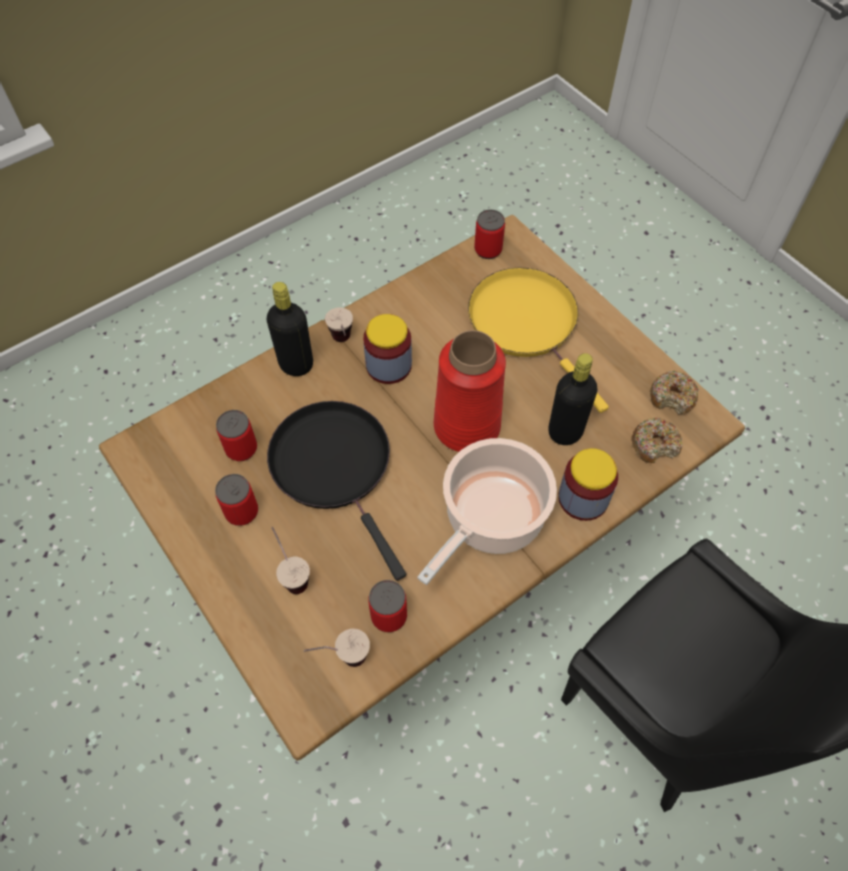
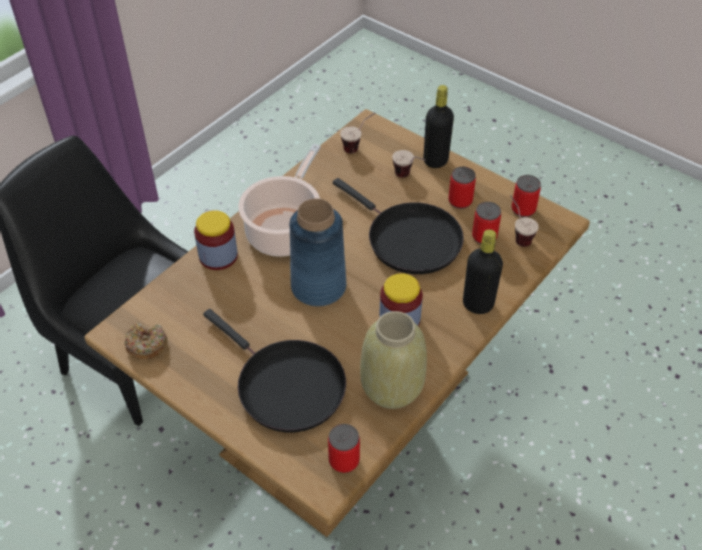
camera: 165 degrees right, 10 degrees down
cup [325,308,353,342] -> cup moved to [510,195,539,247]
can [368,580,407,632] -> can moved to [511,175,541,217]
red vase [434,330,506,452] -> blue vase [289,199,346,306]
yellow frying pan [468,267,609,413] -> black frying pan [203,309,346,432]
black bottle [548,353,597,445] -> black bottle moved to [423,85,454,168]
donut [631,418,682,463] -> none
none -> beige vase [360,311,427,409]

